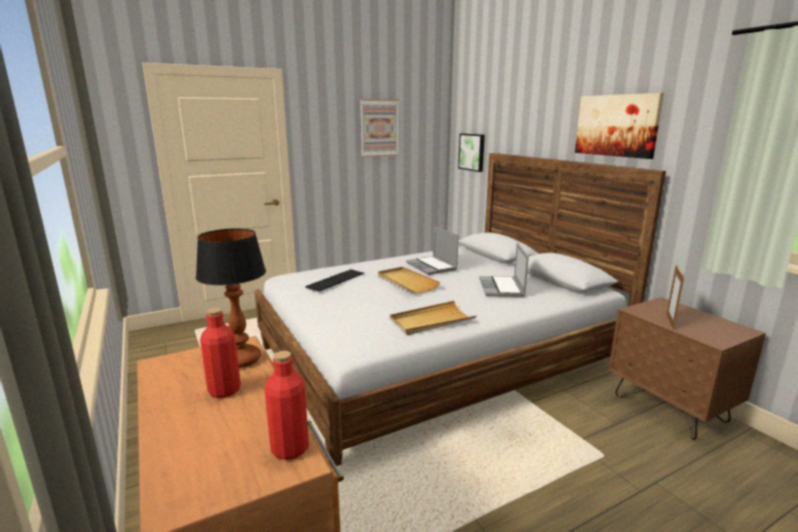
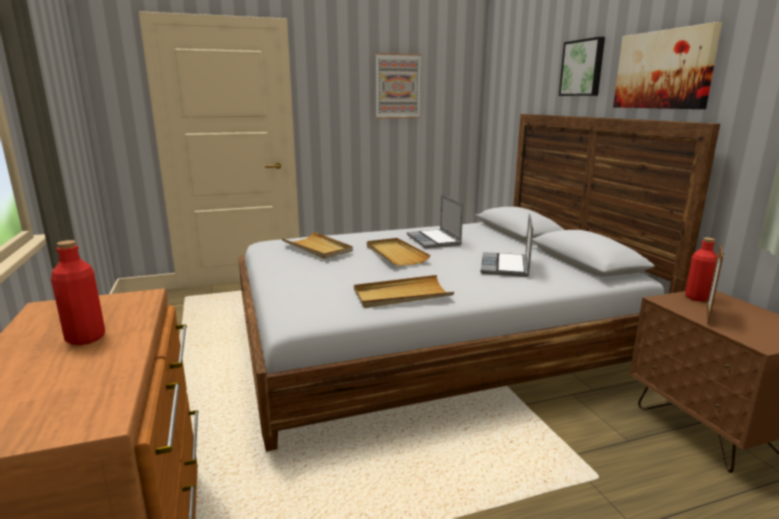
camera: 10 degrees right, 0 degrees up
table lamp [196,228,266,368] -> none
red bottle [265,351,309,460] -> red bottle moved to [685,237,717,301]
keyboard [305,269,364,292] -> beige tray [281,232,353,259]
picture [458,134,485,172] -> picture moved to [559,37,605,96]

